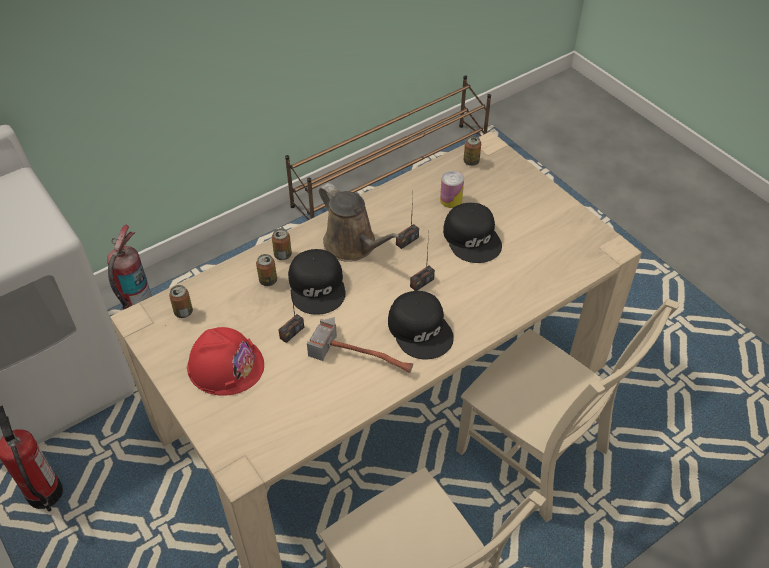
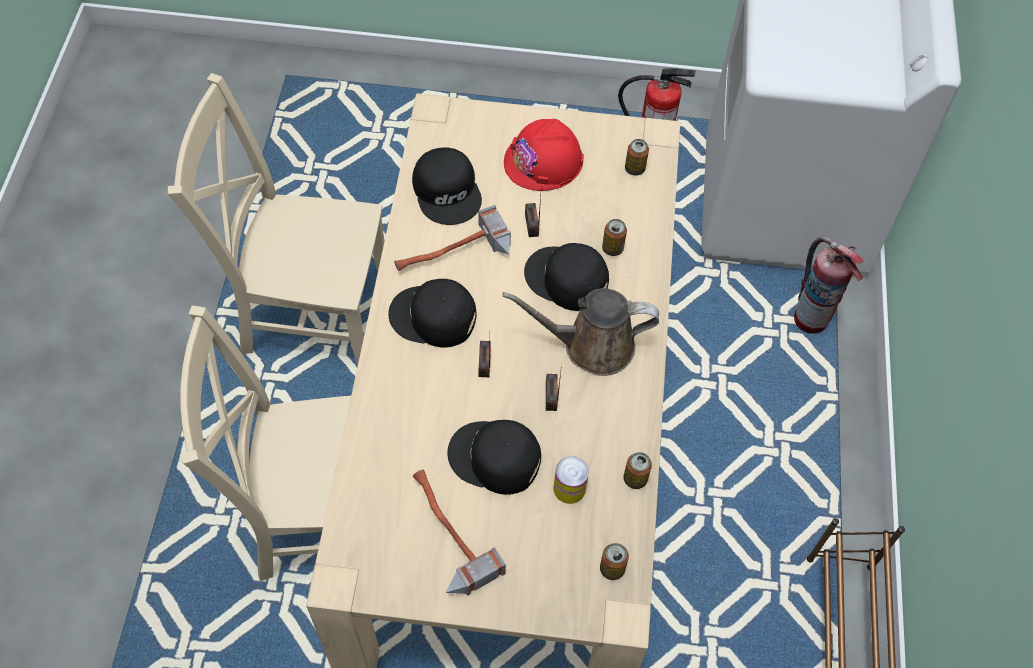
camera: 130 degrees right, 10 degrees up
can [272,228,292,260] -> can moved to [624,452,652,489]
none -> black cap [412,147,482,225]
none -> hammer [413,469,506,596]

